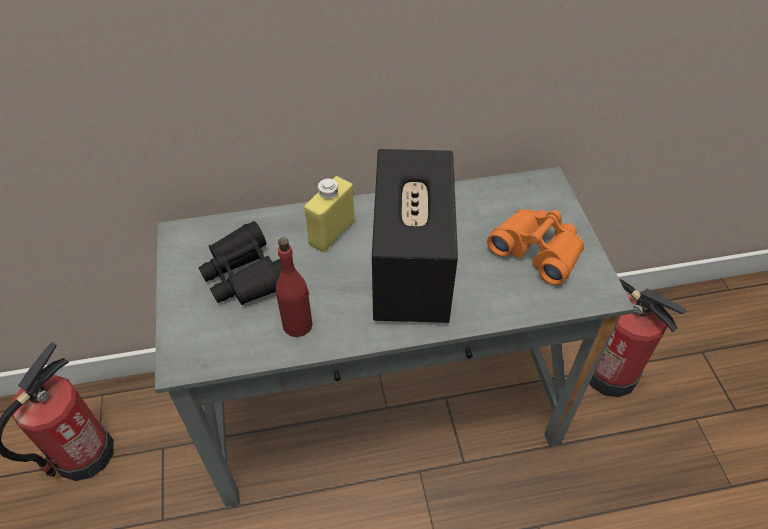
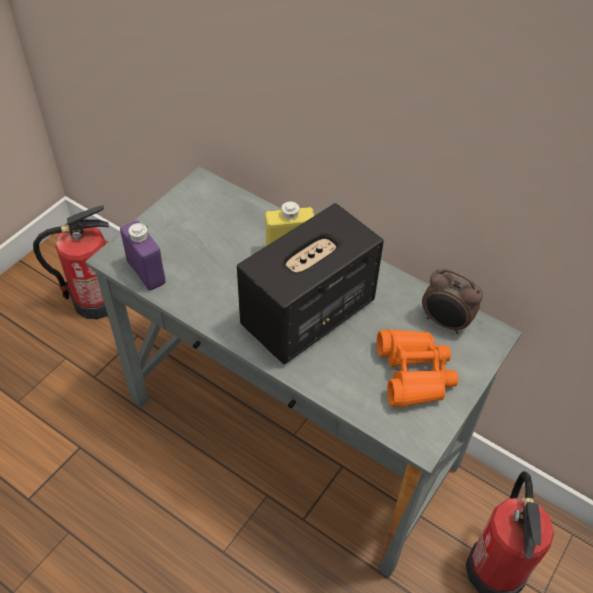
camera: 45 degrees right, 0 degrees up
black binoculars [198,221,281,305] -> none
red bottle [276,237,312,337] -> none
none -> purple bottle [120,220,166,291]
none -> alarm clock [422,268,483,334]

